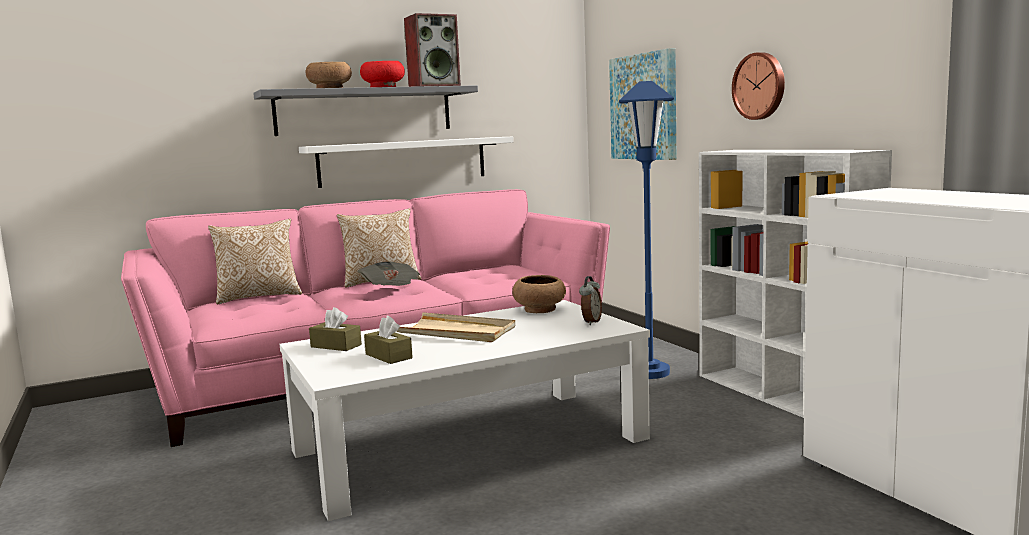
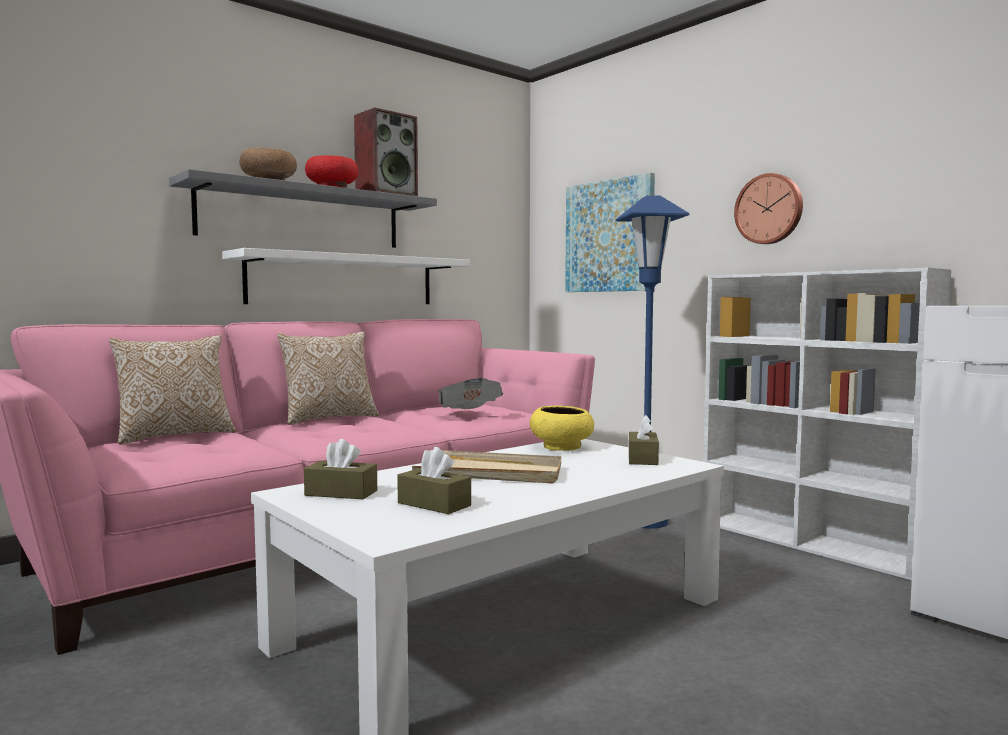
camera: 15 degrees left, 5 degrees down
newspaper [358,261,420,286] -> newspaper moved to [438,378,503,409]
brown bowl [512,275,566,313] -> yellow bowl [530,406,594,451]
alarm clock [579,276,602,325] -> brown tissue box [629,415,659,465]

